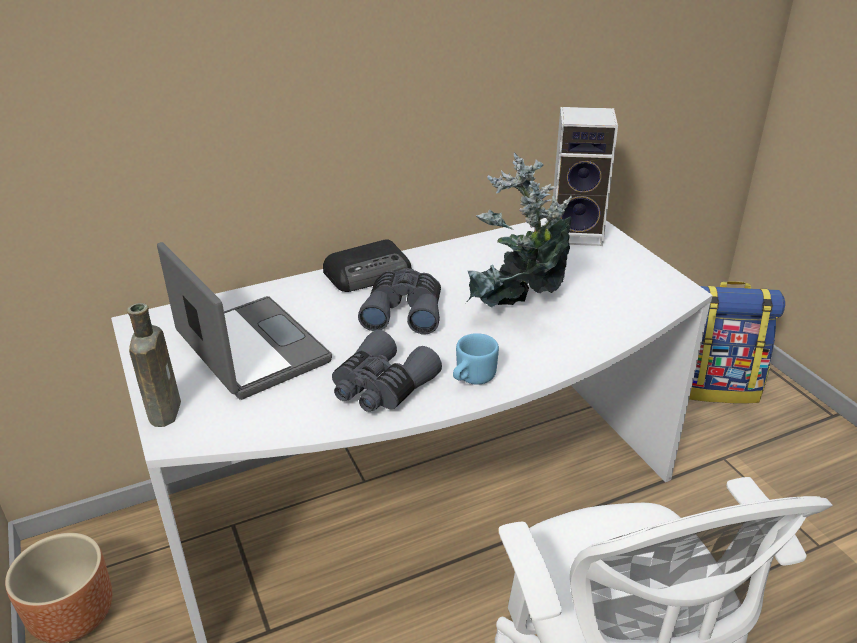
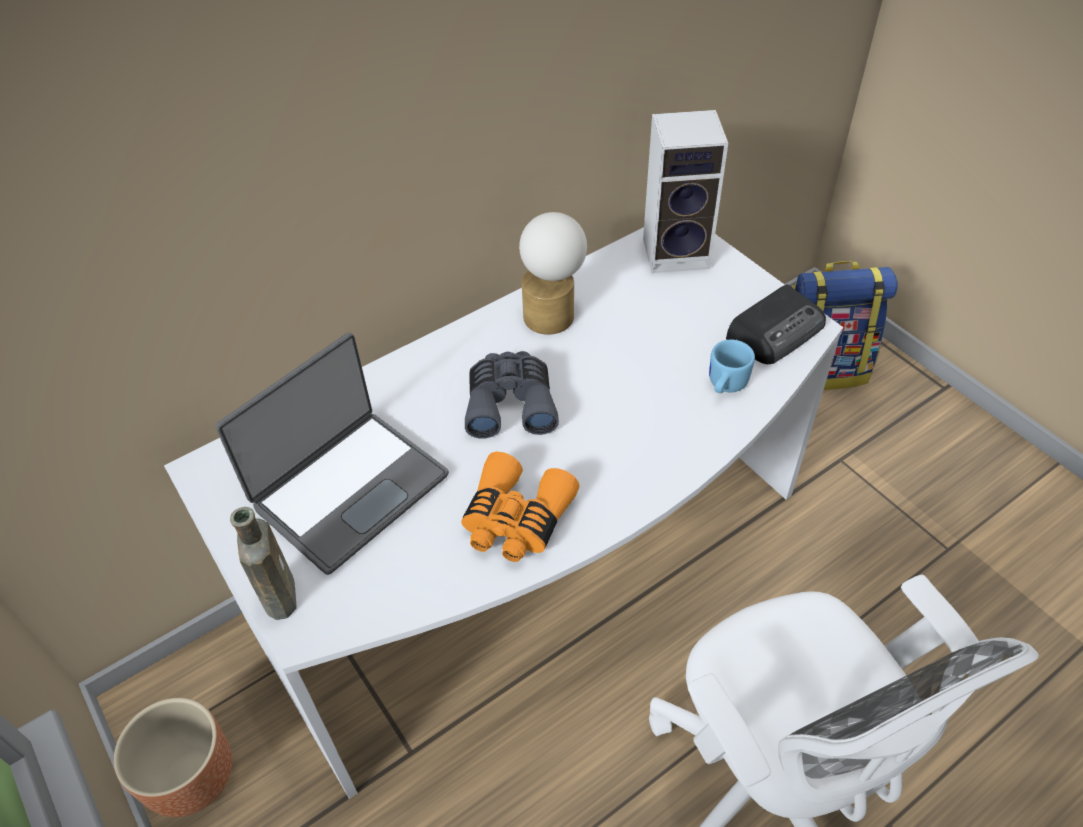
camera: 10 degrees left, 15 degrees up
laptop [157,242,332,400] -> laptop turned 90 degrees clockwise [216,332,449,575]
radio [323,239,412,292] -> radio moved to [726,285,826,364]
grey binoculars [332,330,442,412] -> orange binoculars [461,452,579,562]
blue mug [453,333,499,385] -> blue mug moved to [709,340,755,393]
potted plant [466,152,572,307] -> none
none -> table lamp [519,212,587,335]

